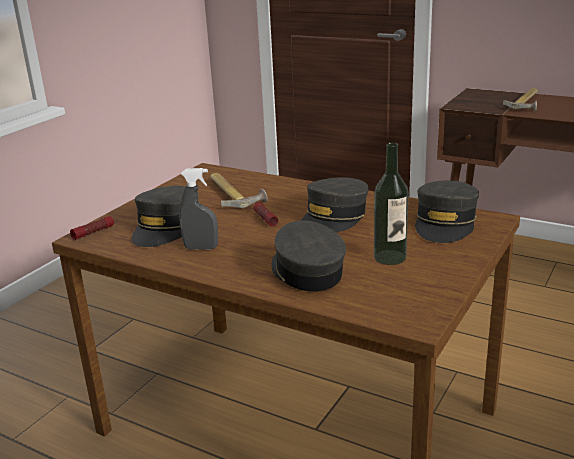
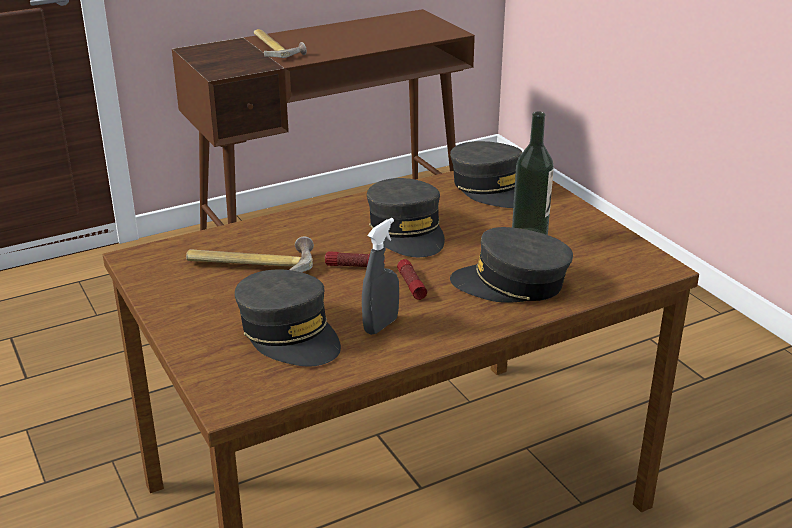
camera: 60 degrees left, 5 degrees up
flashlight [70,216,114,240] -> flashlight moved to [397,259,427,300]

